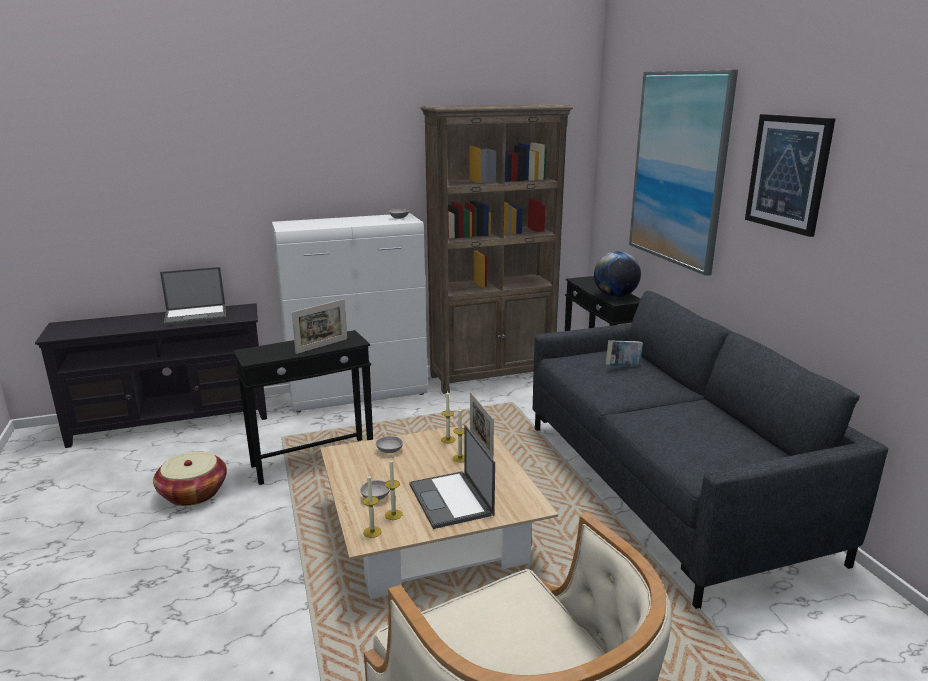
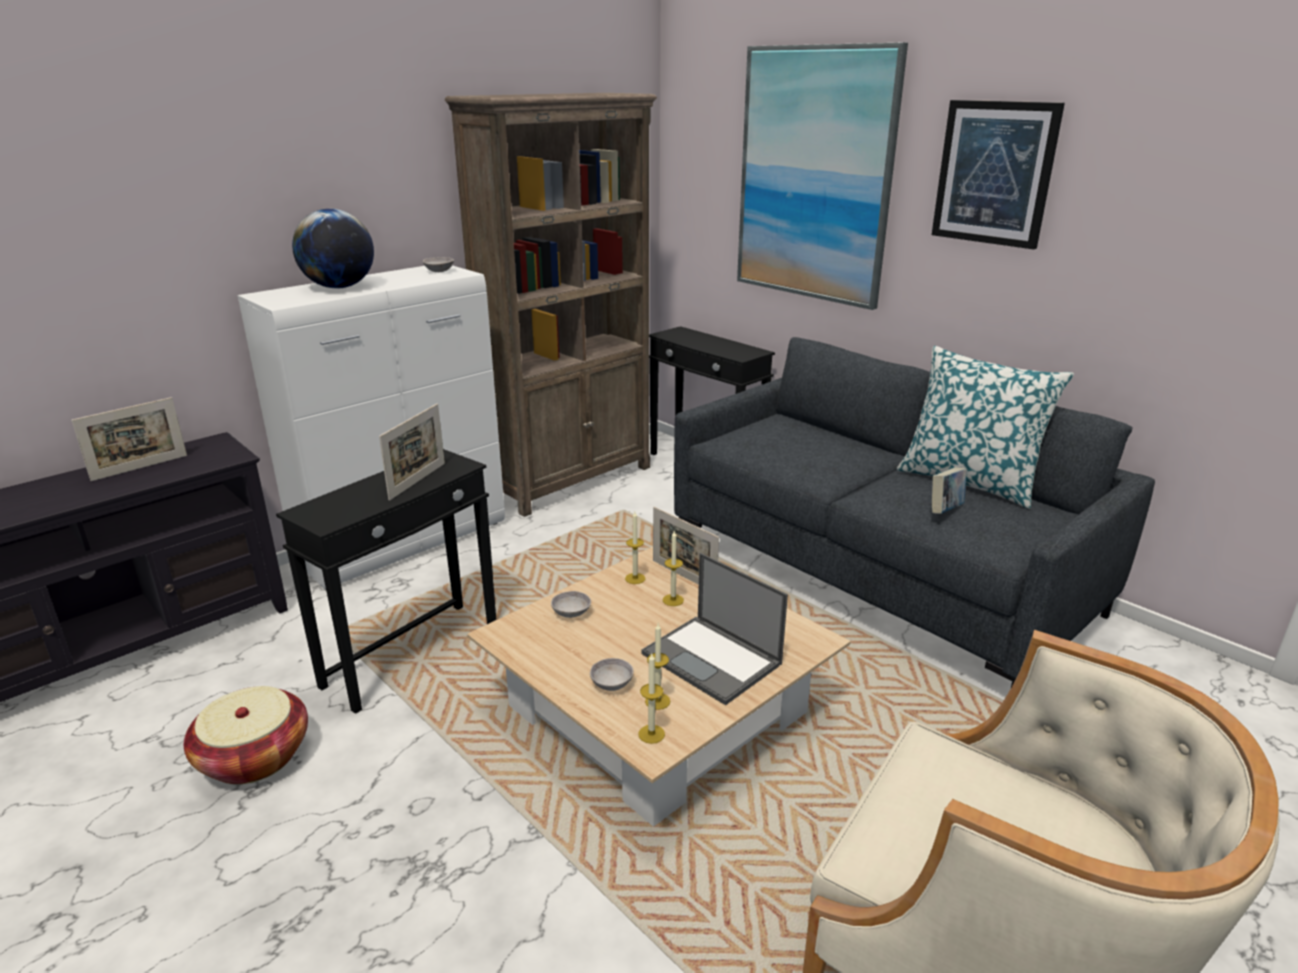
camera: 25 degrees left, 5 degrees up
laptop [160,267,226,326] -> picture frame [71,397,187,481]
globe [594,251,641,297] -> globe moved to [292,209,374,288]
book [606,340,643,366] -> book moved to [932,467,967,514]
none -> pillow [897,346,1074,509]

